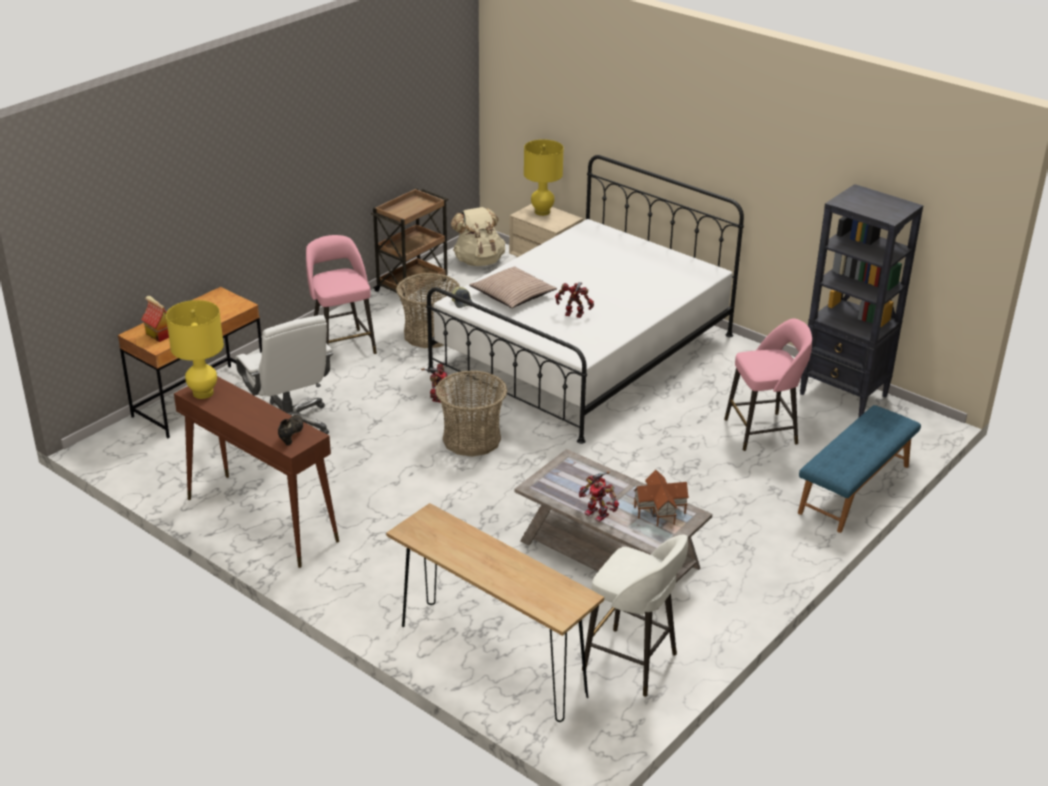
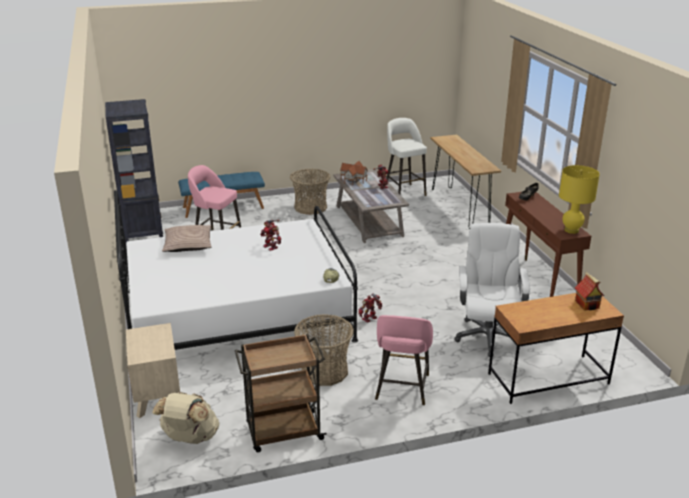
camera: 145 degrees left, 5 degrees down
basket [435,370,507,457] -> basket moved to [290,169,330,215]
pillow [469,267,557,308] -> pillow moved to [162,225,211,252]
yellow table lamp [524,139,564,216] -> none

